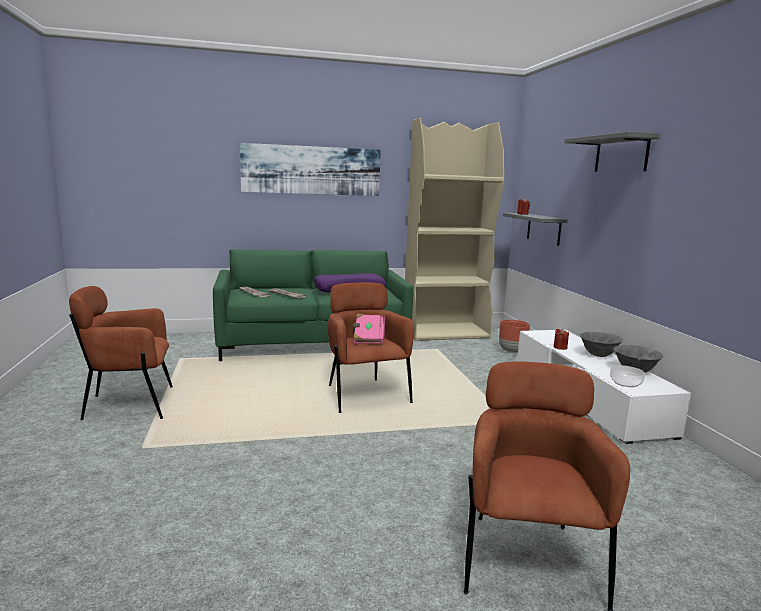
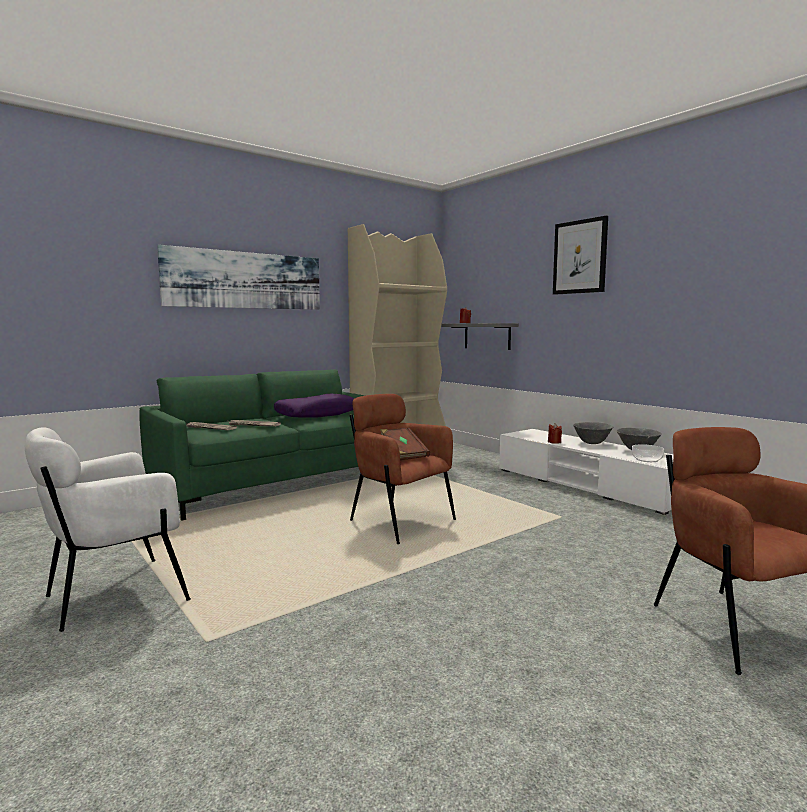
camera: 25 degrees left, 5 degrees down
brown armchair [69,286,173,420] -> white armchair [25,427,191,632]
pink book [353,314,385,344] -> brown book [380,428,430,461]
brown planter [499,320,530,353] -> none
grey shelf [564,131,661,172] -> picture [553,216,608,295]

